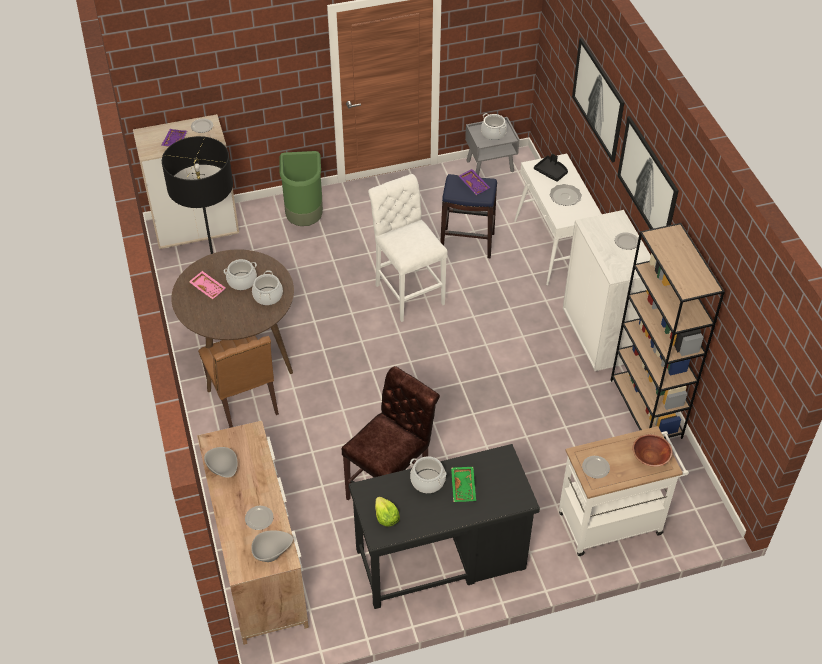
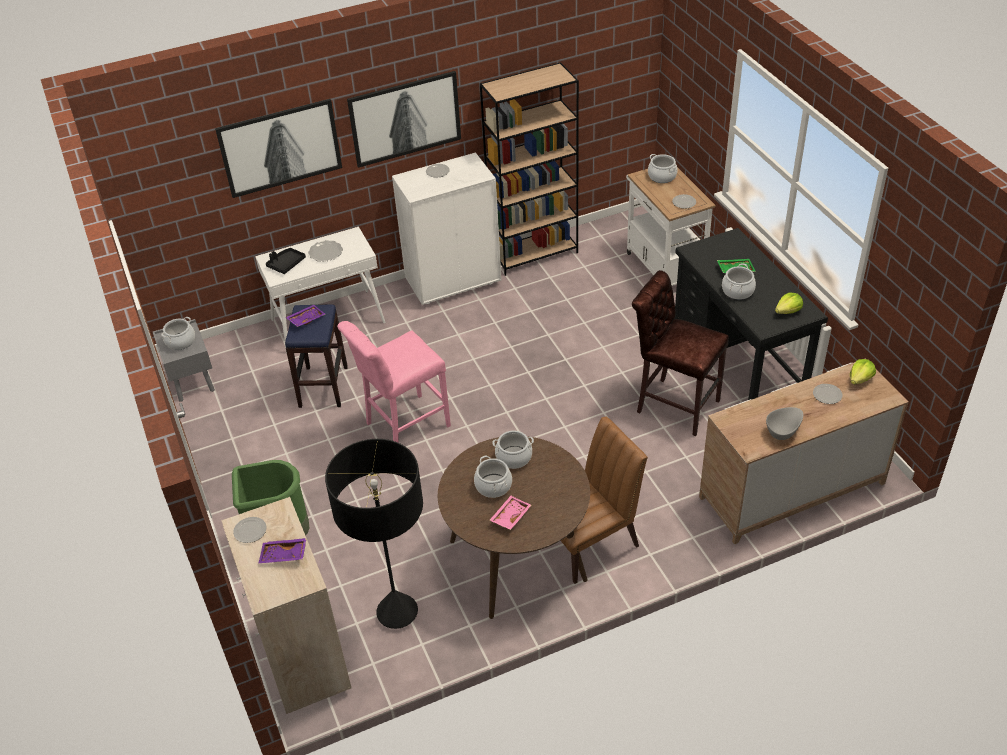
camera: 95 degrees left, 5 degrees down
grey bowl [251,530,293,562] -> lettuce [850,359,876,385]
white stool [368,174,447,322] -> pink stool [337,321,451,443]
brown bowl [632,434,672,467] -> cooking pot [648,154,677,183]

